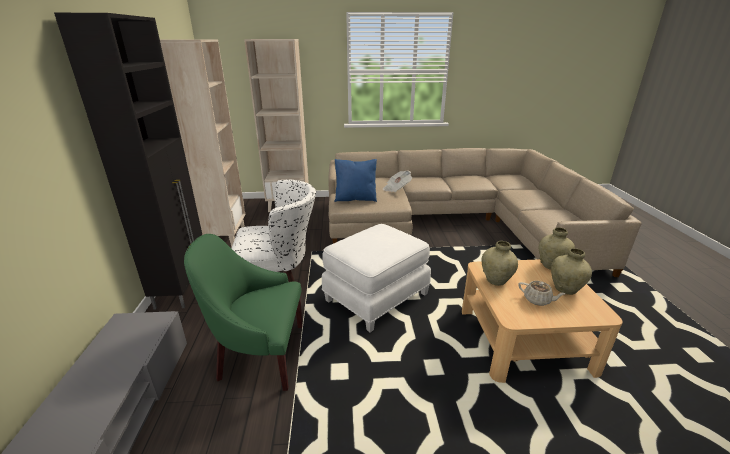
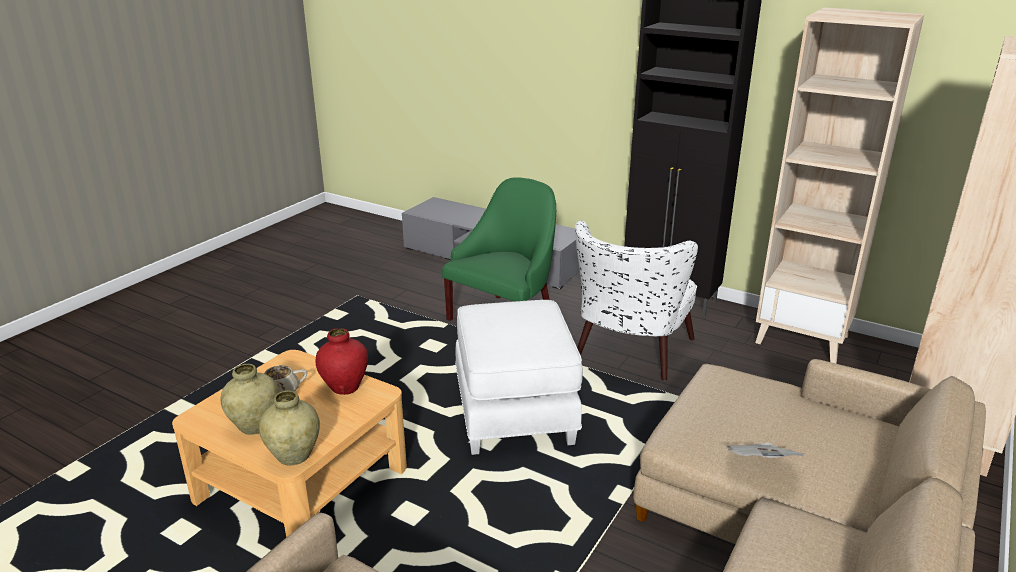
camera: 125 degrees right, 0 degrees up
blue pillow [334,159,377,202] -> none
beige vase [481,241,518,286] -> red vase [316,328,368,395]

